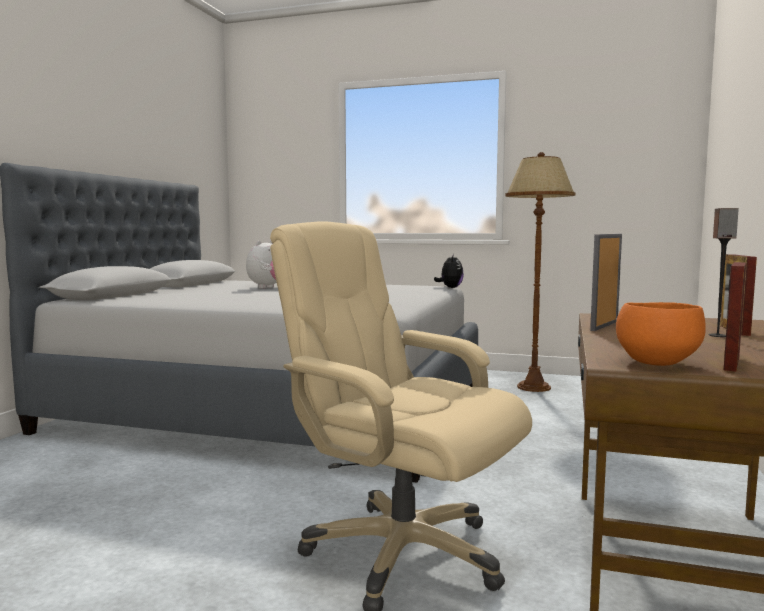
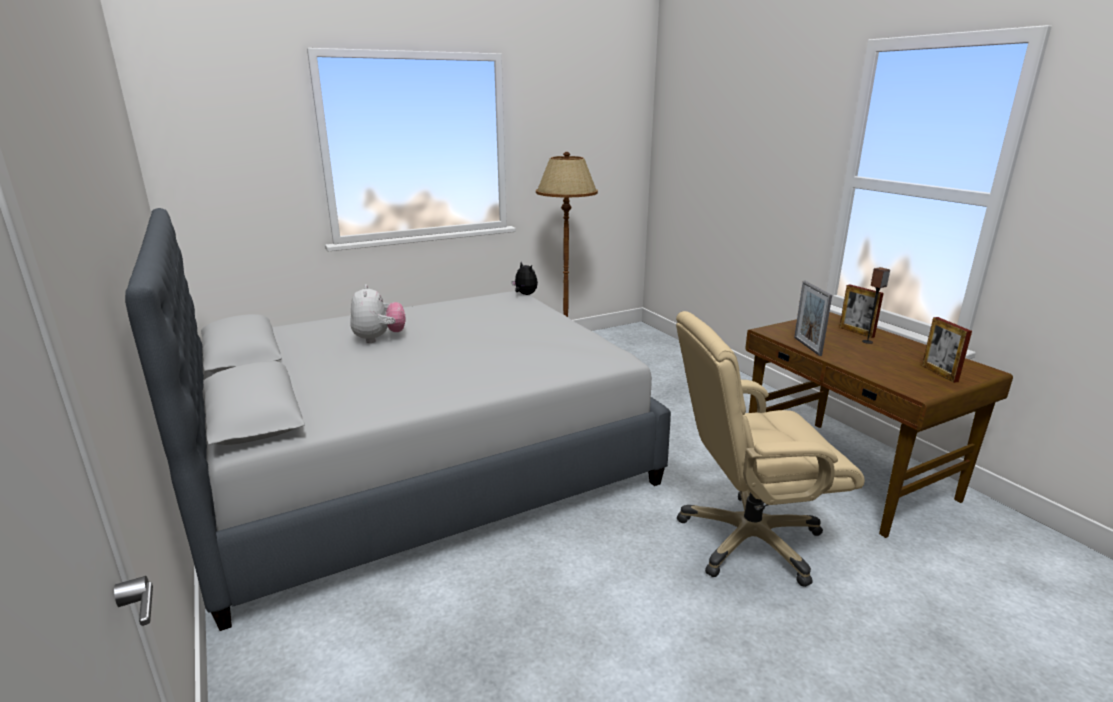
camera: 45 degrees left, 15 degrees up
orange bowl [616,302,706,366] -> none

